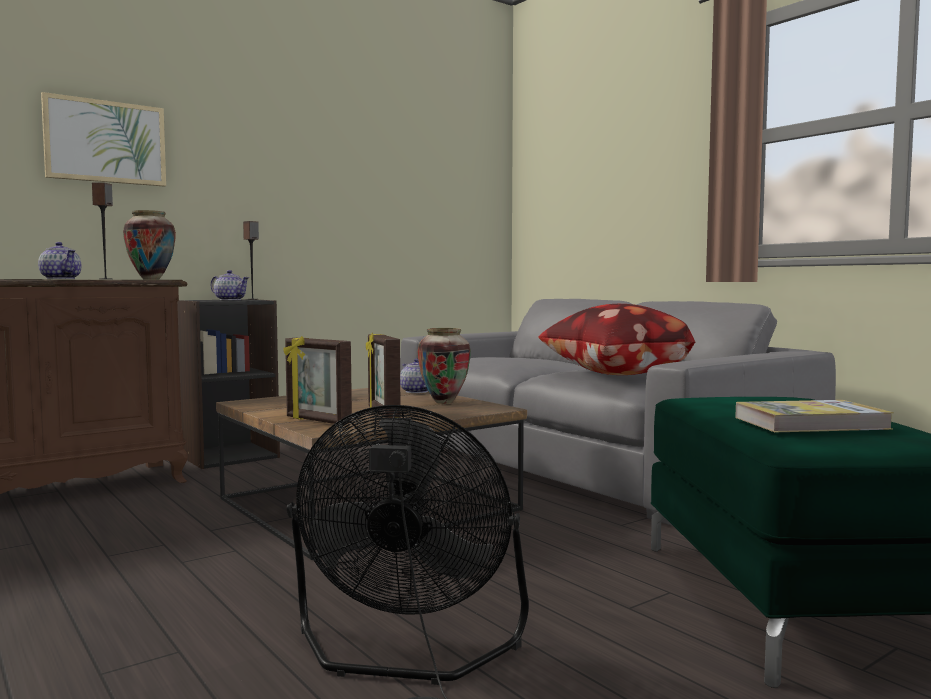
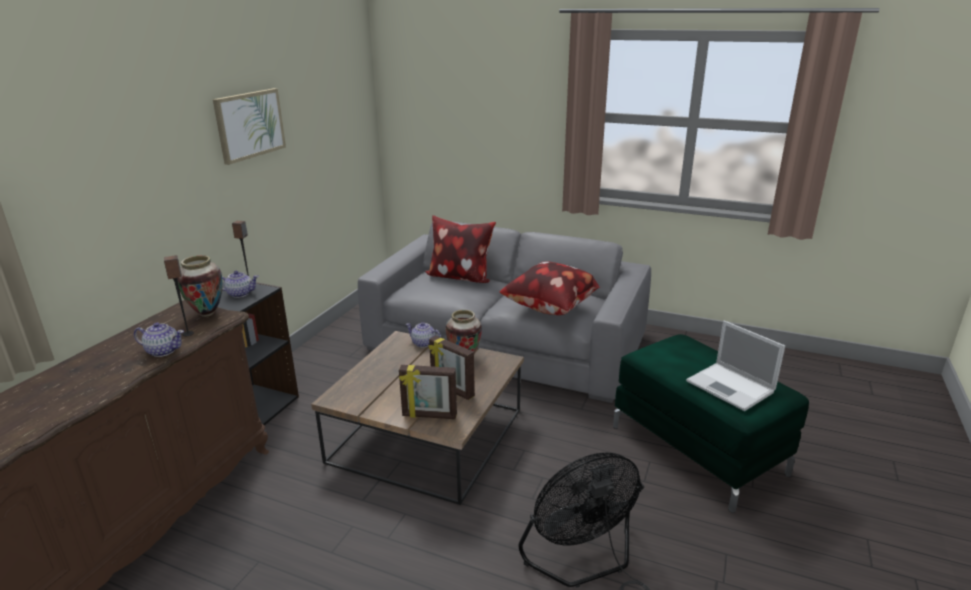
camera: 30 degrees left, 20 degrees up
picture [41,92,166,187] -> picture moved to [213,88,286,165]
book [735,400,894,432] -> laptop [686,321,785,411]
none -> pillow [425,215,496,283]

